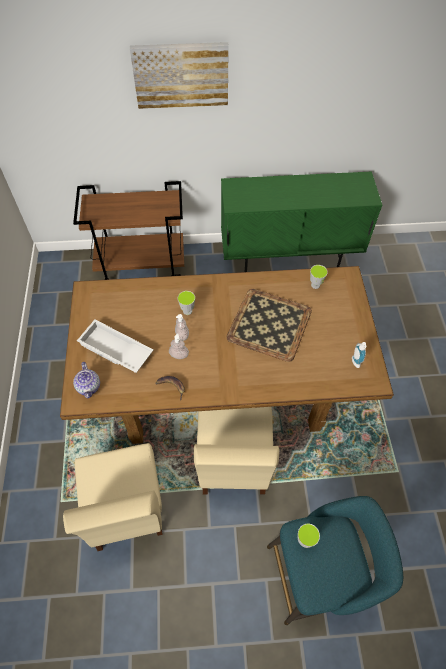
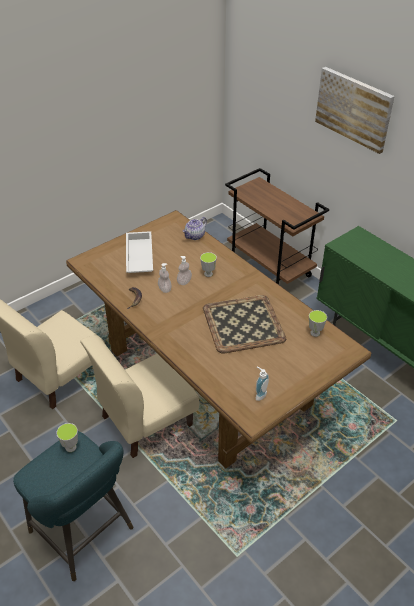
camera: 55 degrees right, 15 degrees down
teapot [73,362,100,399] -> teapot moved to [182,217,207,240]

